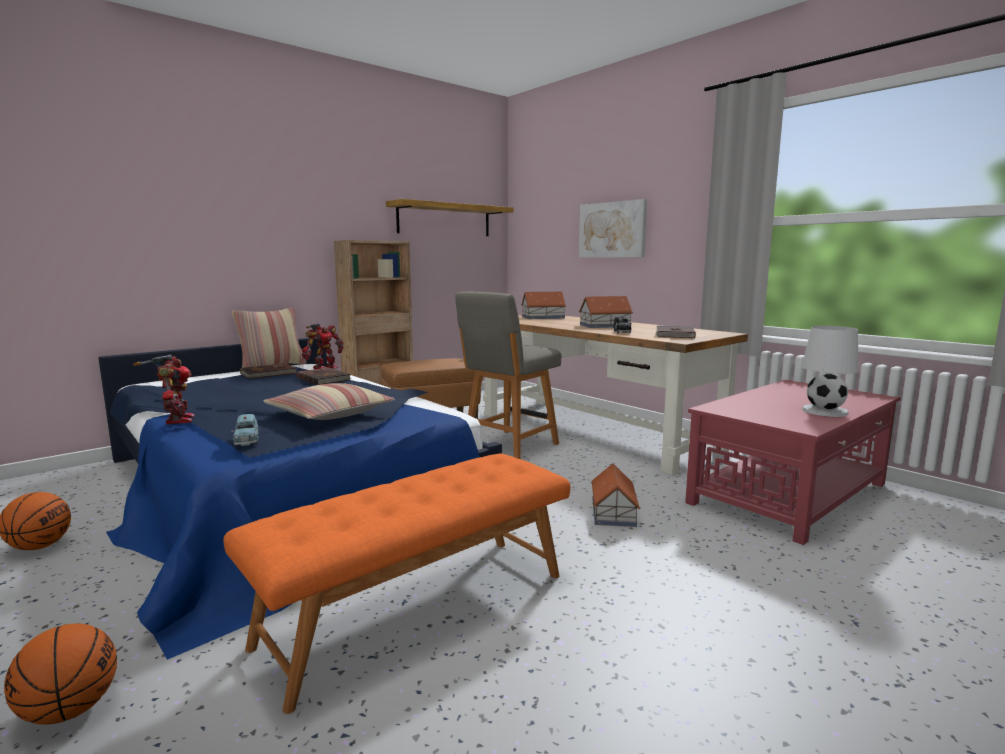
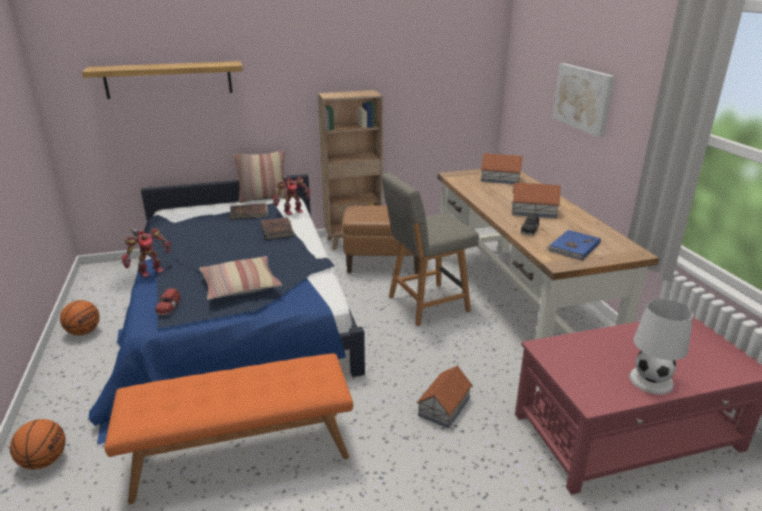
camera: 25 degrees right, 15 degrees up
toy robot [133,355,195,424] -> toy robot turned 45 degrees clockwise [122,228,171,278]
blue toy car [231,414,259,447] -> red toy car [155,289,181,316]
shelf [386,199,514,236] -> shelf moved to [82,61,243,99]
brown book [655,326,696,338] -> blue book [546,230,601,260]

